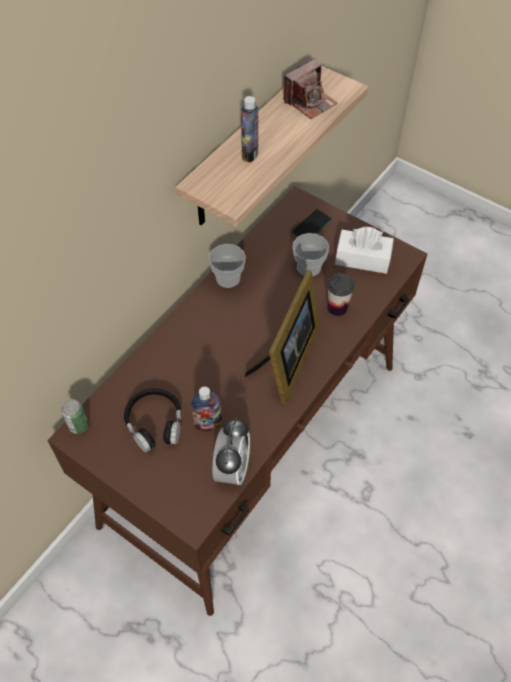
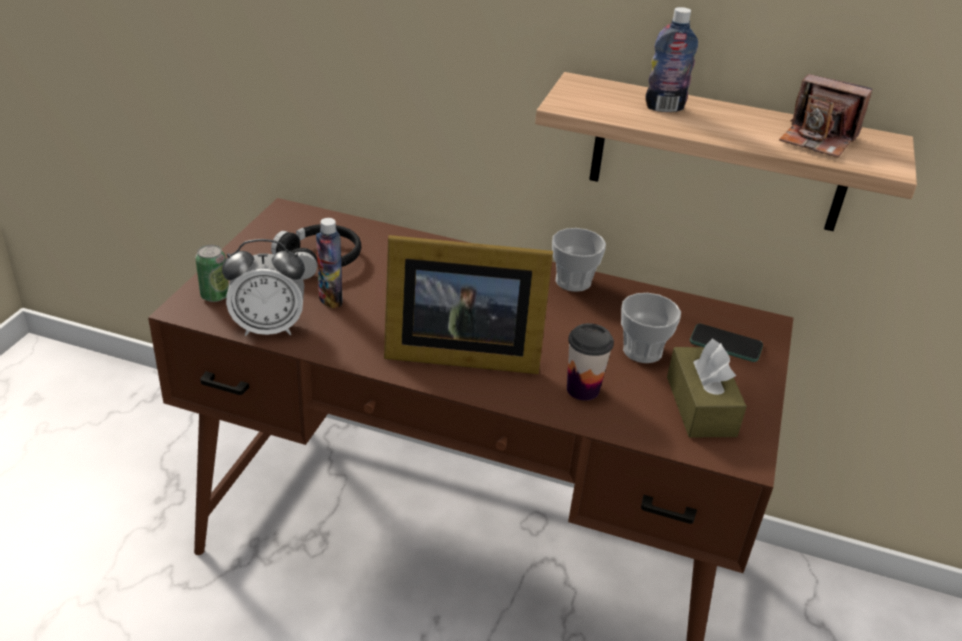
camera: 70 degrees right, 20 degrees down
can [61,399,89,434] -> can moved to [195,245,229,302]
white tissue box [335,227,394,274] -> brown tissue box [667,339,747,437]

